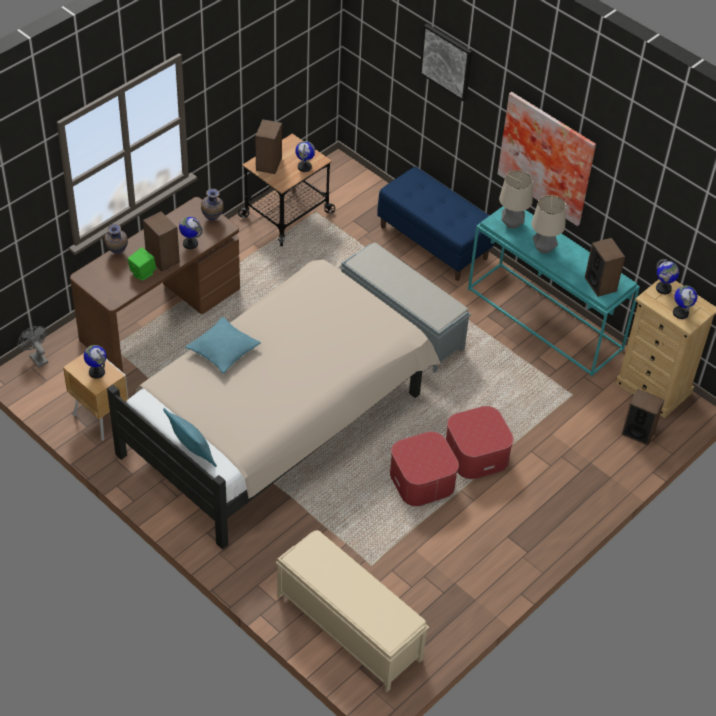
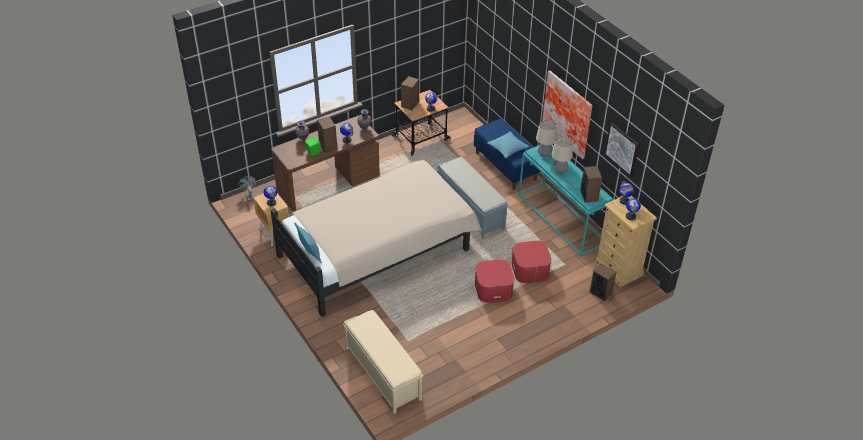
camera: 15 degrees right, 5 degrees down
turquoise pillow [185,317,261,374] -> turquoise pillow moved to [487,131,529,158]
ottoman [390,431,459,506] -> ottoman moved to [512,240,552,283]
picture [419,23,472,102] -> picture moved to [604,122,639,177]

